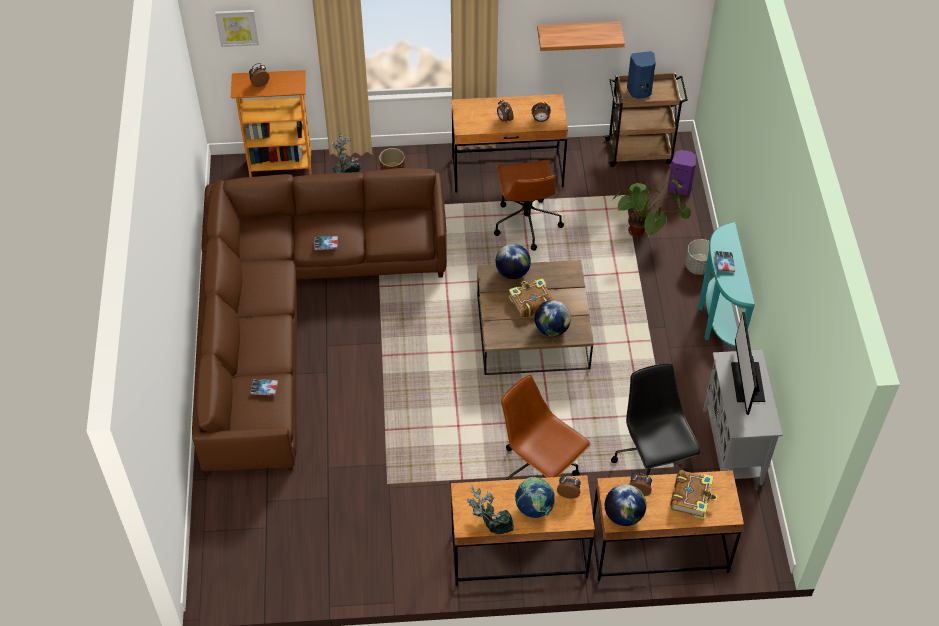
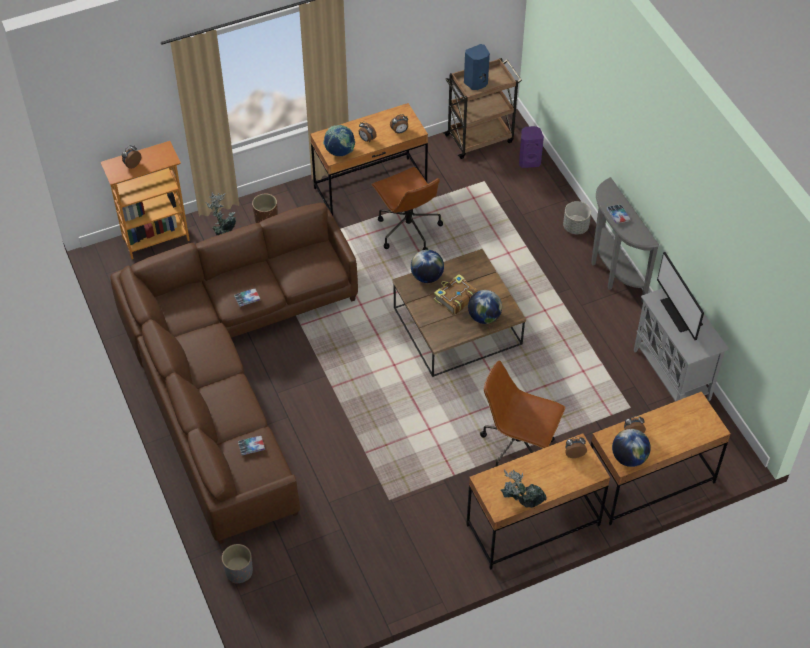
camera: 20 degrees left, 0 degrees up
picture [215,10,259,47] -> none
globe [515,477,555,518] -> globe moved to [323,125,355,156]
shelf [537,21,625,51] -> none
potted plant [611,173,691,237] -> none
black office chair [611,364,702,475] -> none
book [670,470,717,519] -> none
turquoise console table [698,222,755,347] -> grey console table [591,177,659,302]
none -> grey planter [222,544,253,583]

